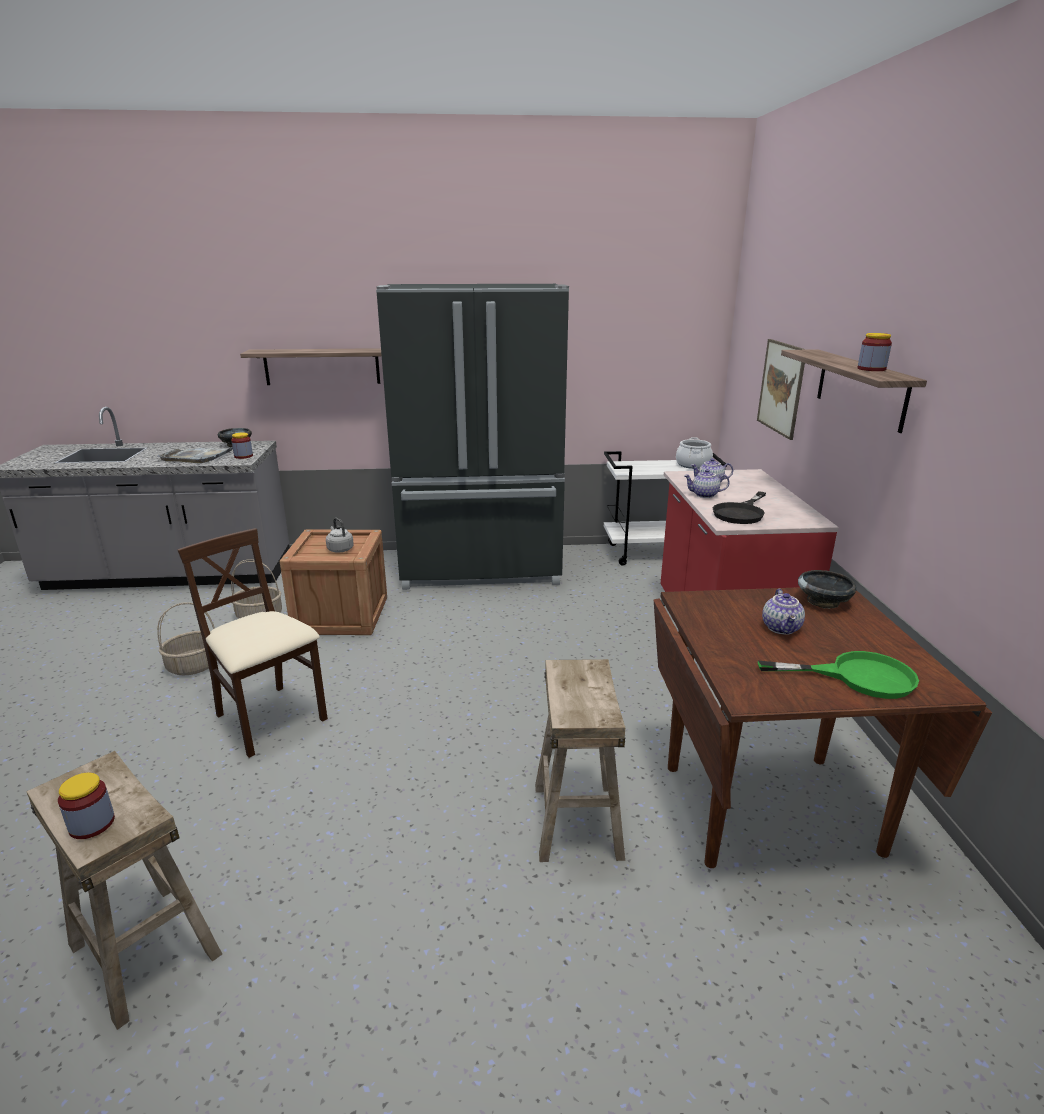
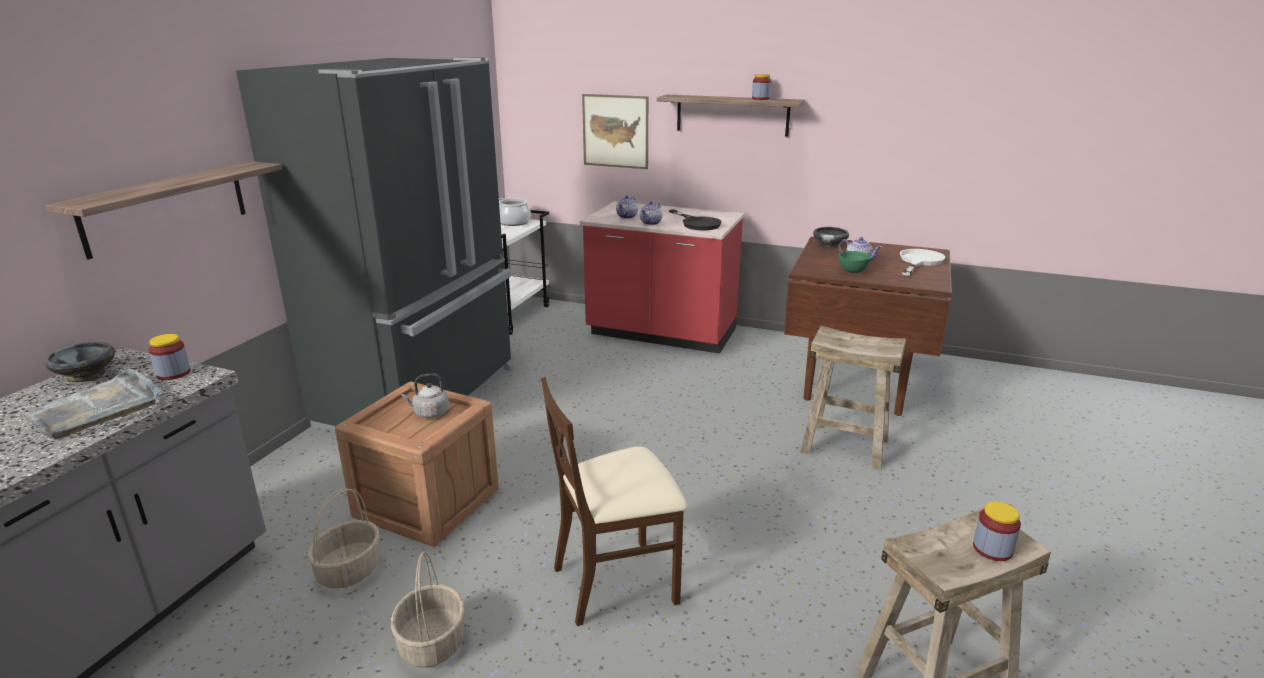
camera: 65 degrees left, 0 degrees up
green frying pan [758,651,919,699] -> white frying pan [900,249,945,276]
none -> green bowl [839,251,871,273]

